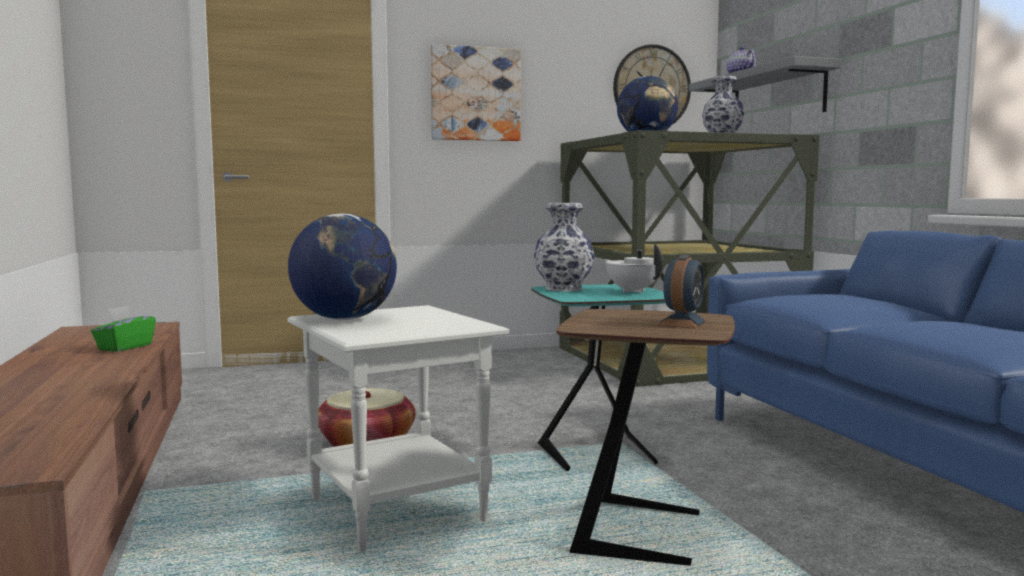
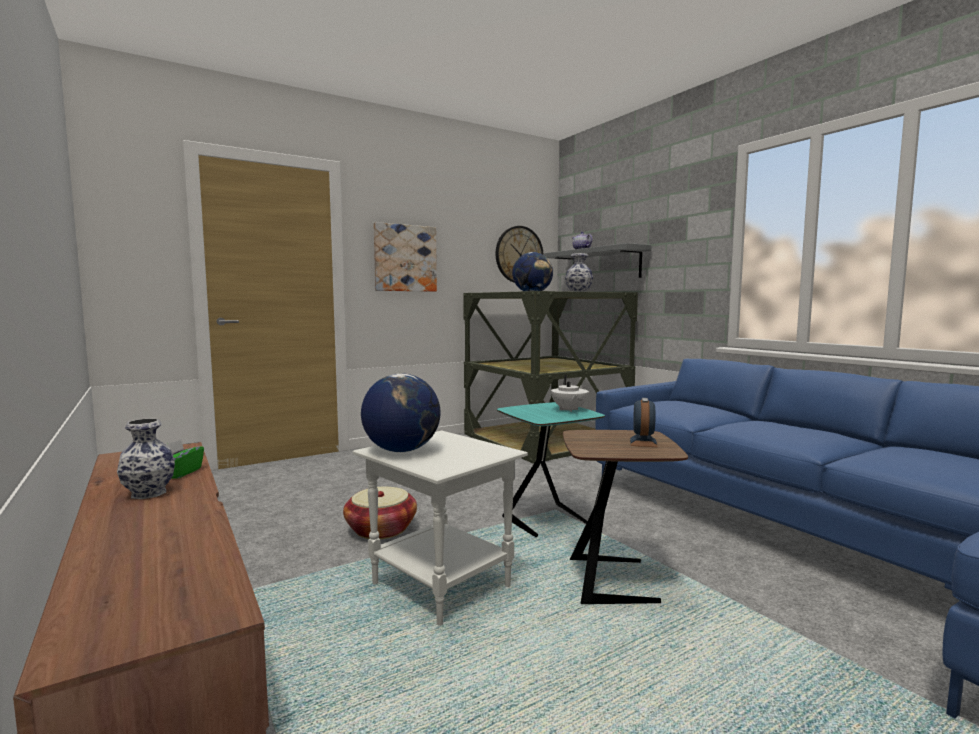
camera: 15 degrees left, 0 degrees up
vase [534,203,595,291] -> vase moved to [117,418,175,499]
white teapot [605,244,663,293] -> white teapot turned 135 degrees counterclockwise [551,375,589,412]

